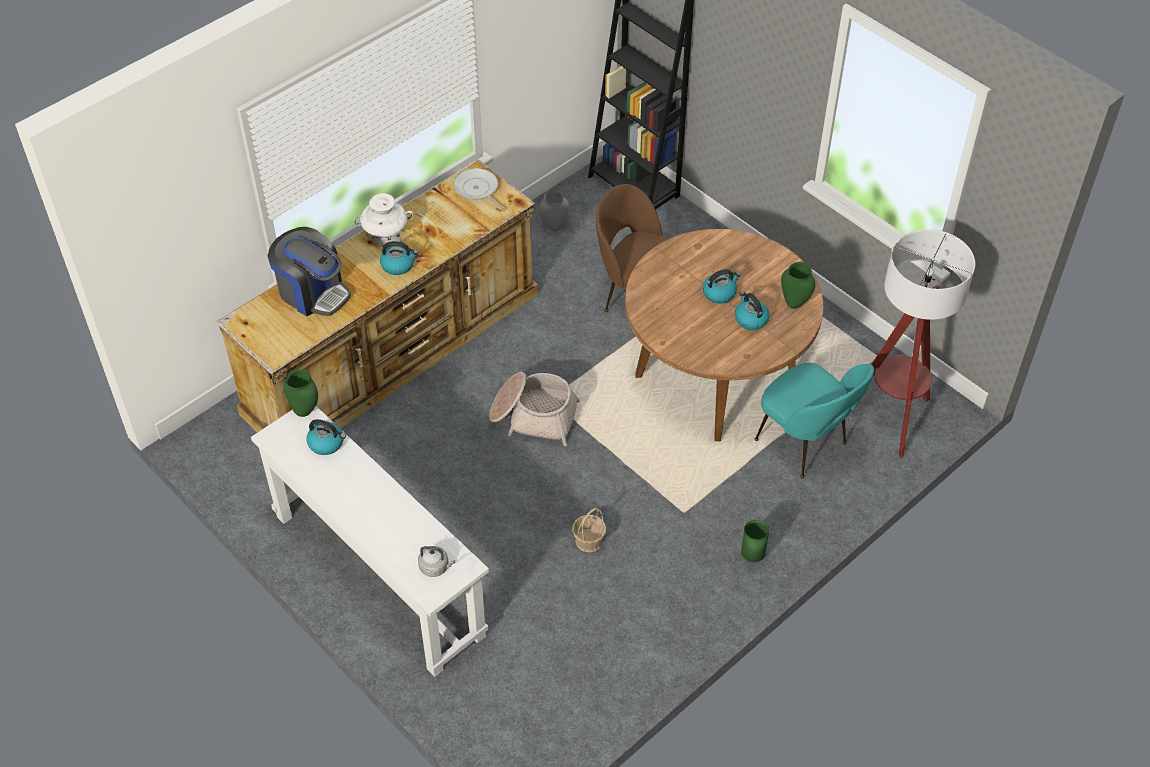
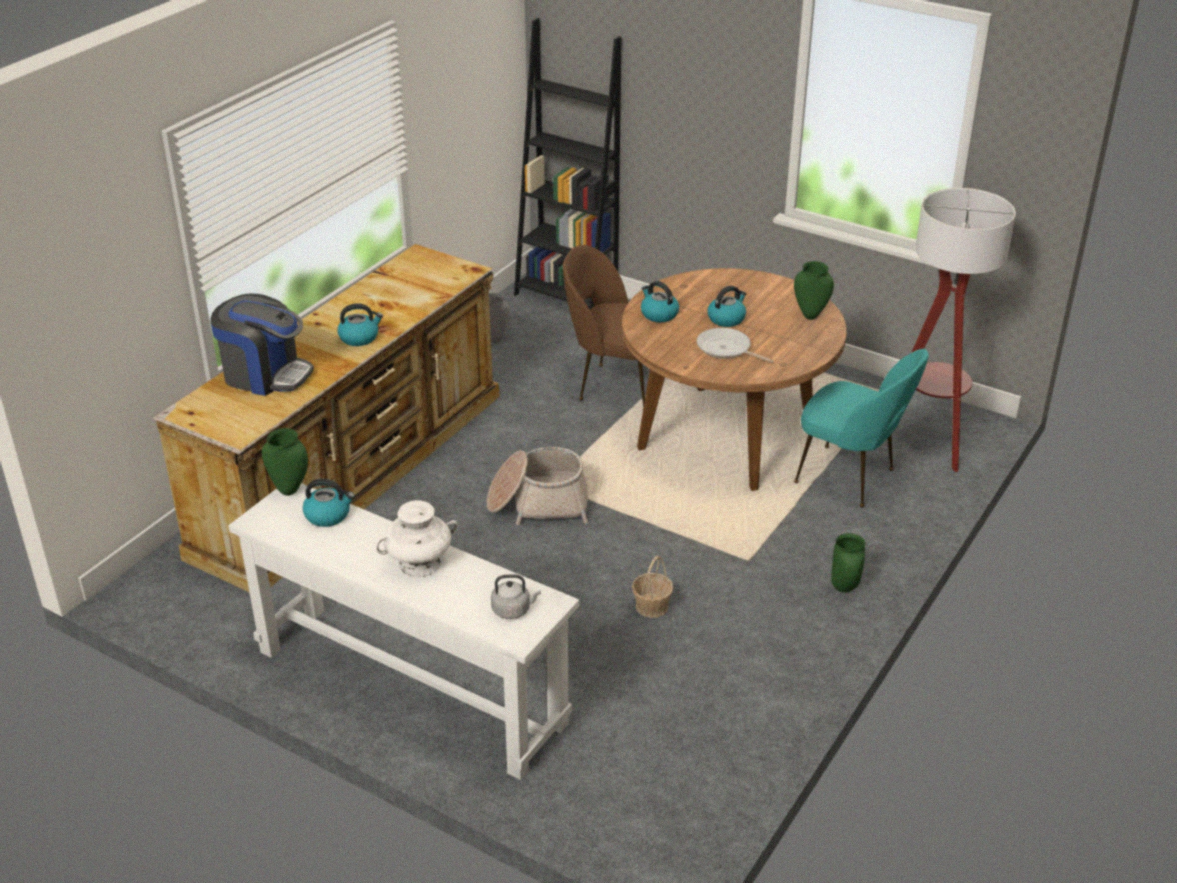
camera: 15 degrees left, 15 degrees down
white vase [354,193,413,245] -> white vase moved to [376,500,458,577]
frying pan [454,168,505,211] -> frying pan moved to [697,328,774,363]
kettle [735,292,770,330] -> kettle moved to [641,281,679,322]

